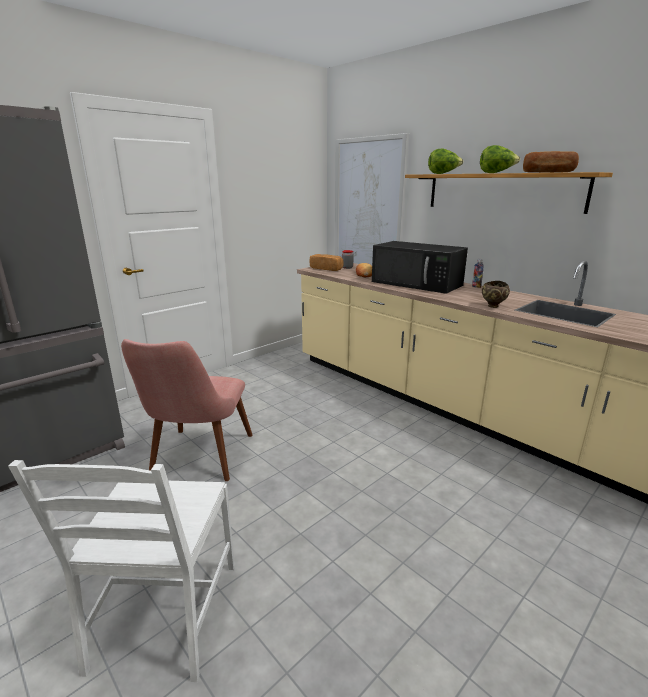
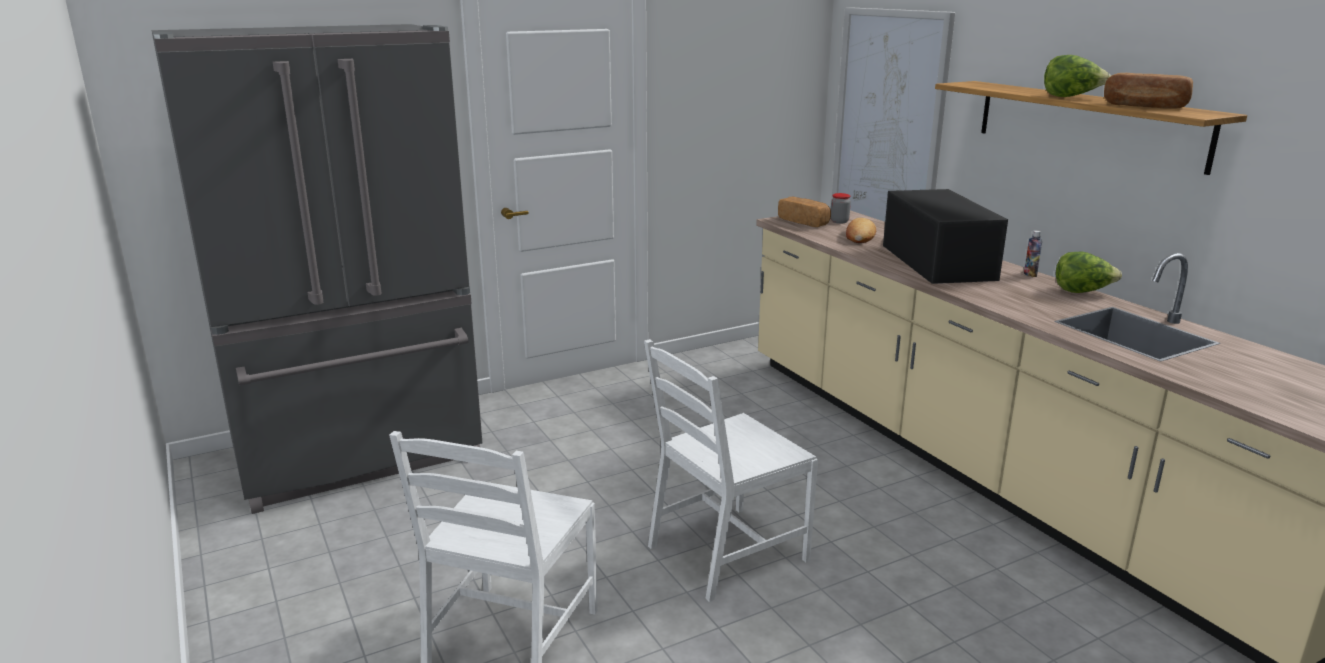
camera: 15 degrees right, 0 degrees up
pink chair [121,339,253,481] -> none
black microwave [372,241,468,294] -> black microwave turned 150 degrees counterclockwise [883,189,1008,284]
lettuce [428,148,463,174] -> lettuce moved to [1056,251,1122,293]
brown bowl [482,281,510,308] -> none
none -> white chair [644,339,818,602]

